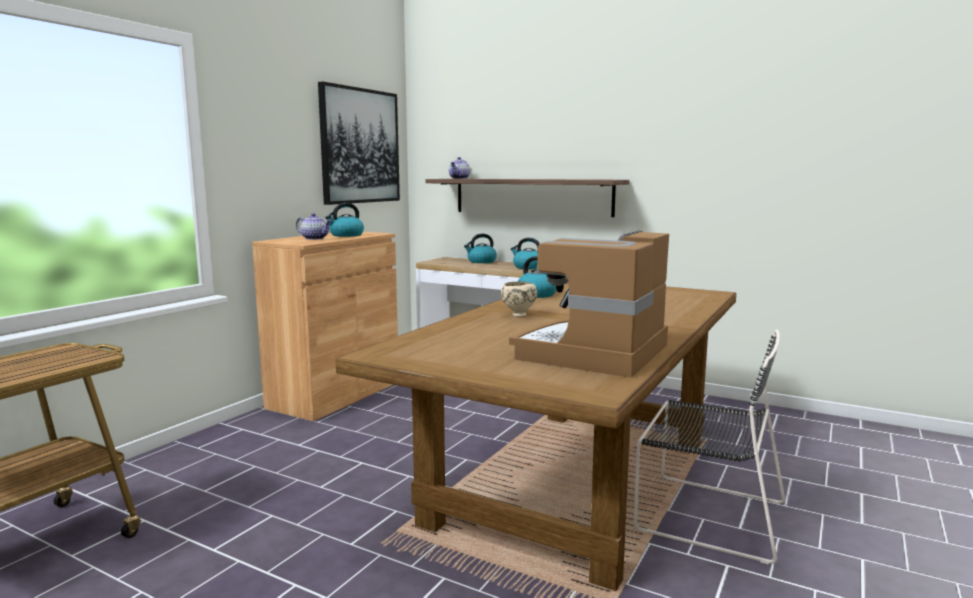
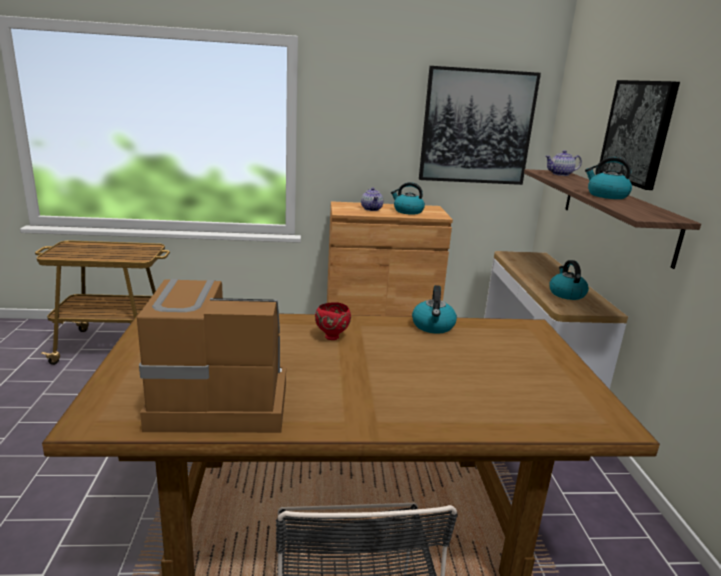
camera: 55 degrees right, 10 degrees up
kettle [464,234,497,263] -> kettle moved to [585,157,632,199]
beige bowl [501,281,537,317] -> red bowl [315,302,351,340]
none -> picture [600,80,680,190]

